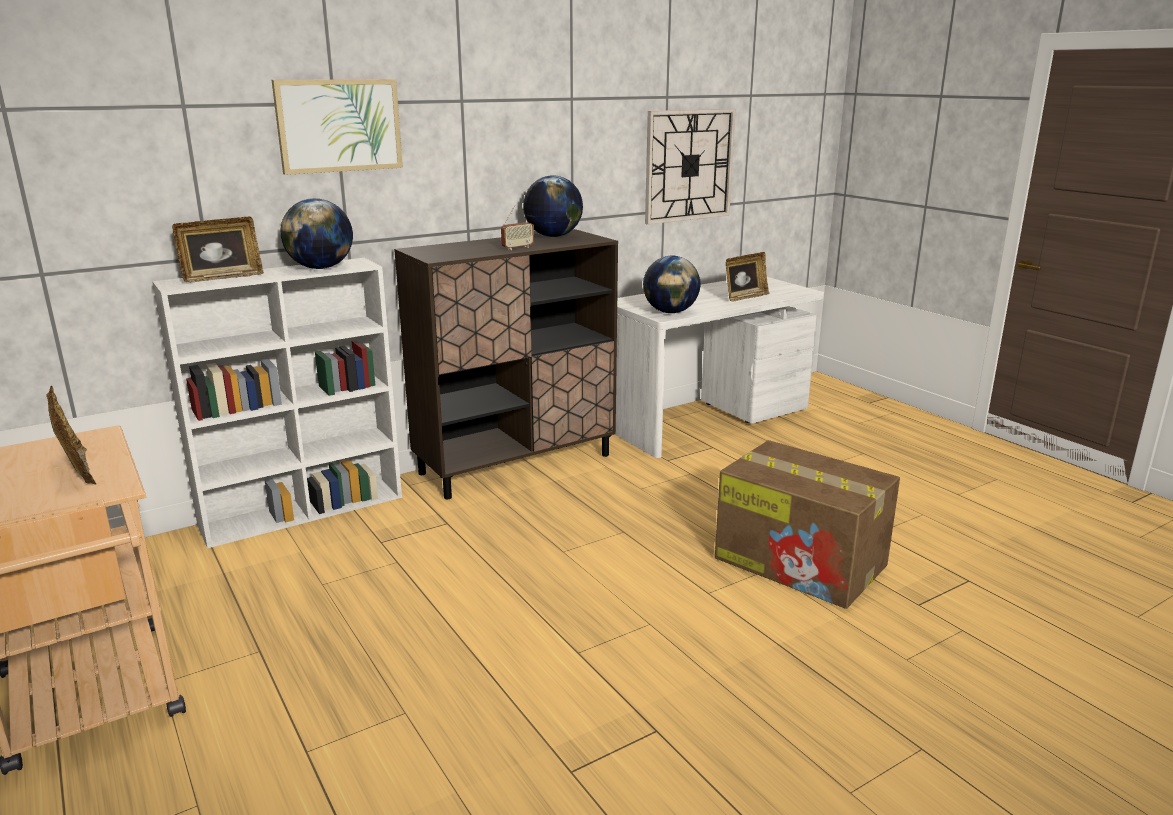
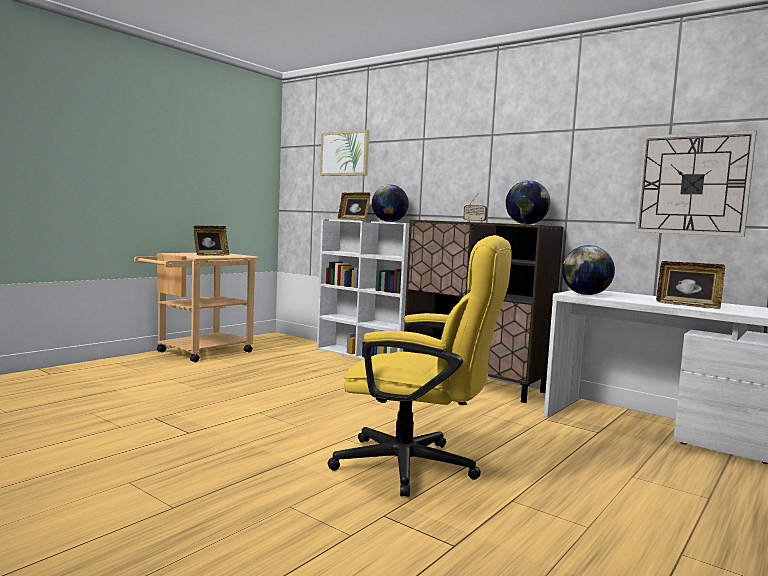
camera: 70 degrees right, 15 degrees down
picture [272,79,403,175] -> picture moved to [320,130,369,176]
cardboard box [715,440,900,609] -> yellow office chair [328,235,512,497]

